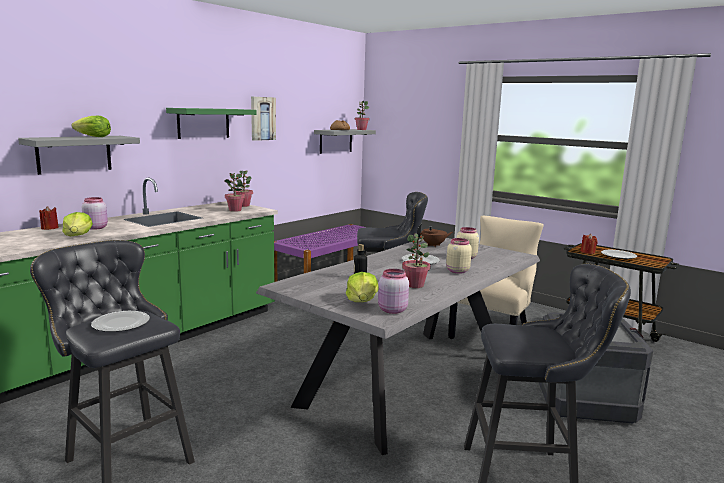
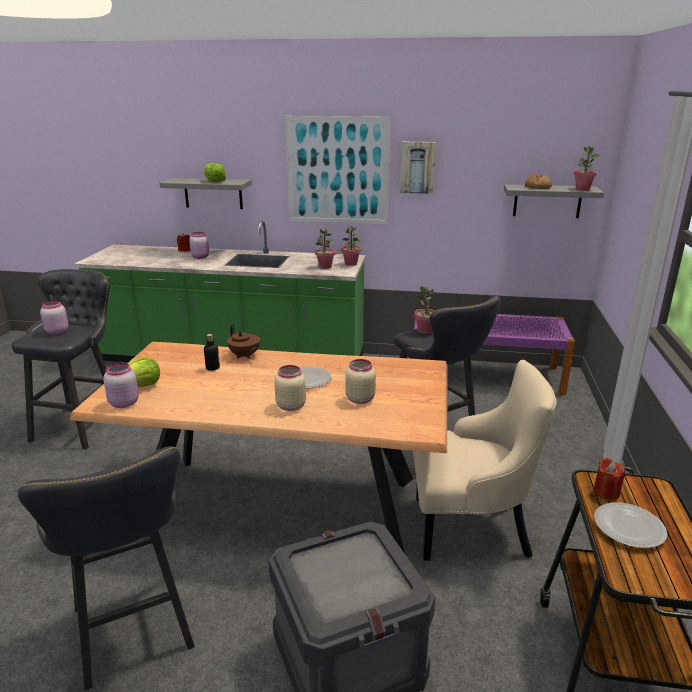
camera: 60 degrees right, 10 degrees up
lettuce [62,212,93,236] -> none
plate [91,311,150,332] -> pink jar [40,300,68,335]
green shelf [166,108,257,139] -> picture [285,116,390,224]
grey dining table [256,238,540,455] -> brown dining table [69,342,448,552]
potted plant [402,233,431,288] -> potted plant moved to [414,286,437,334]
brown teapot [417,223,453,247] -> brown teapot moved to [227,324,260,359]

